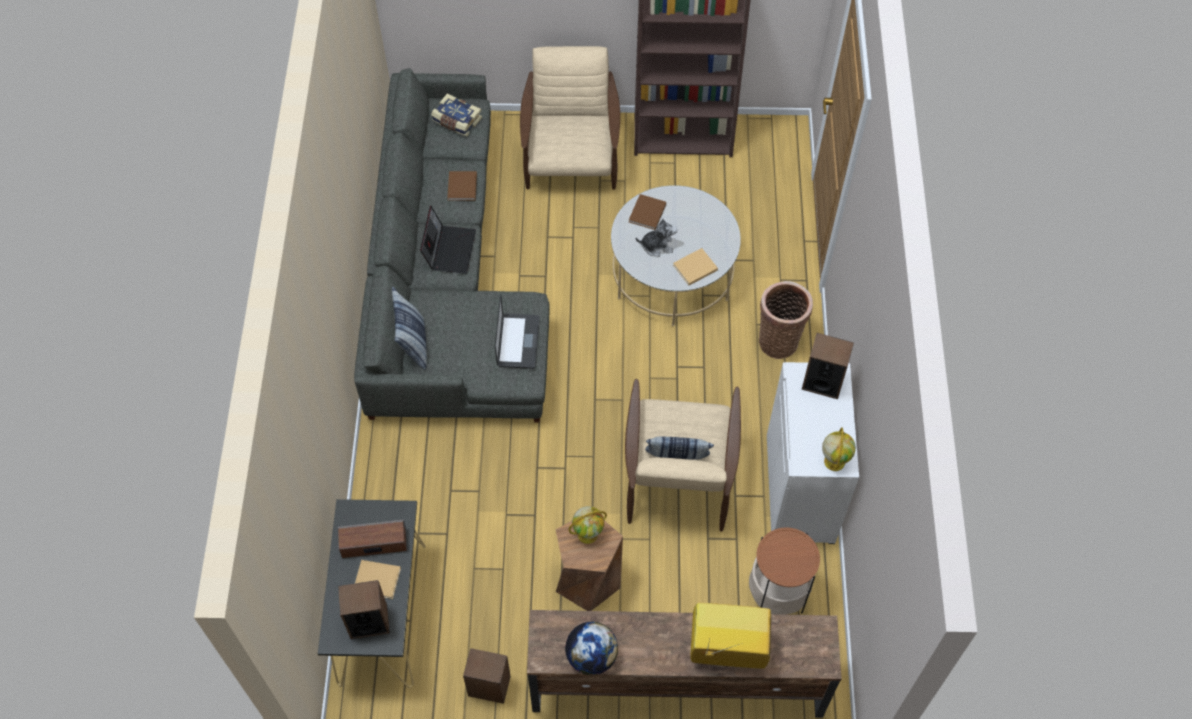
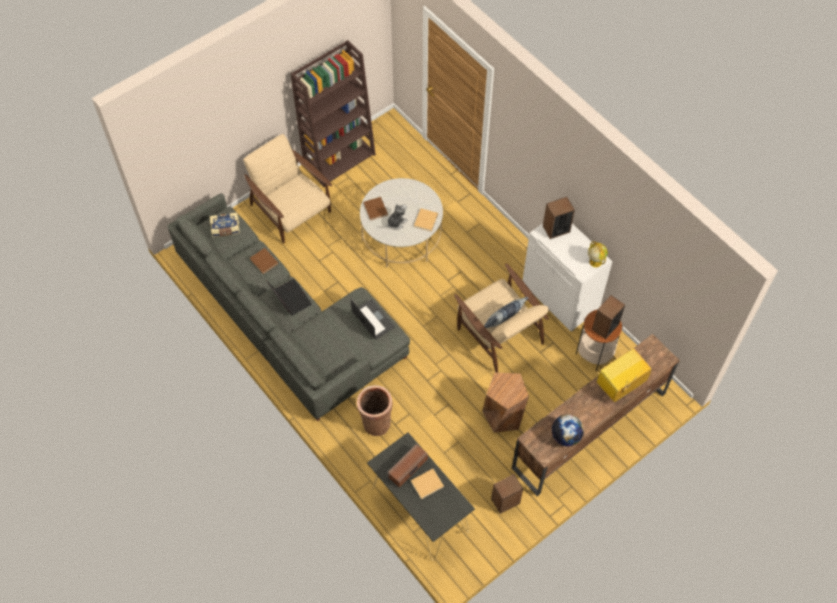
camera: 40 degrees left, 0 degrees up
speaker [338,580,390,639] -> speaker moved to [592,295,625,339]
pillow [392,287,427,370] -> none
globe [569,506,607,544] -> none
basket [759,281,813,359] -> basket moved to [357,385,393,436]

